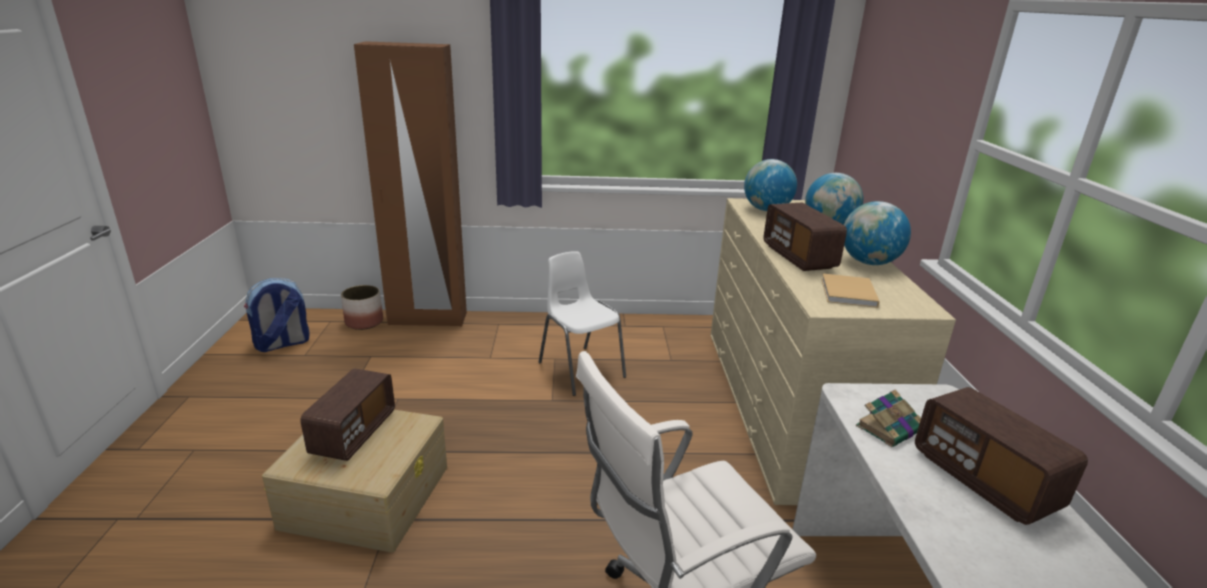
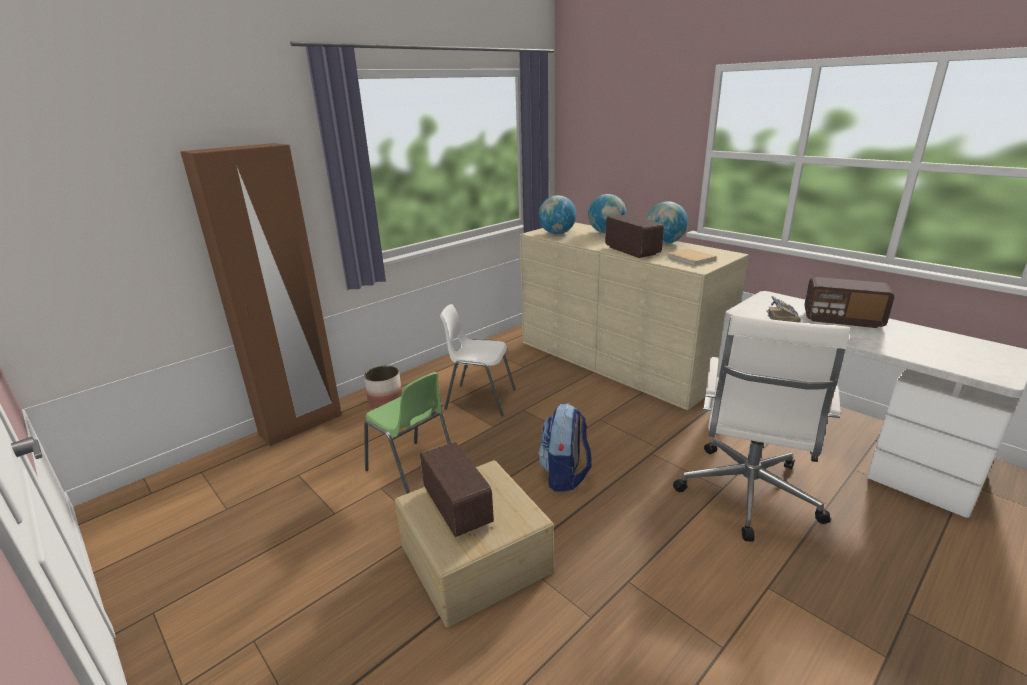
camera: 40 degrees left, 0 degrees up
backpack [244,278,310,352] -> backpack moved to [538,403,591,492]
planter [341,285,383,330] -> planter moved to [364,366,402,408]
radio [764,203,847,271] -> radio turned 150 degrees counterclockwise [605,214,664,258]
none -> green chair [364,372,451,494]

